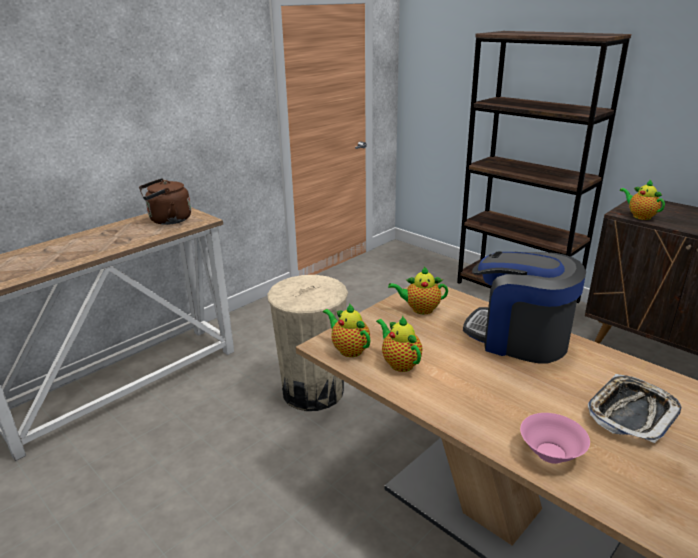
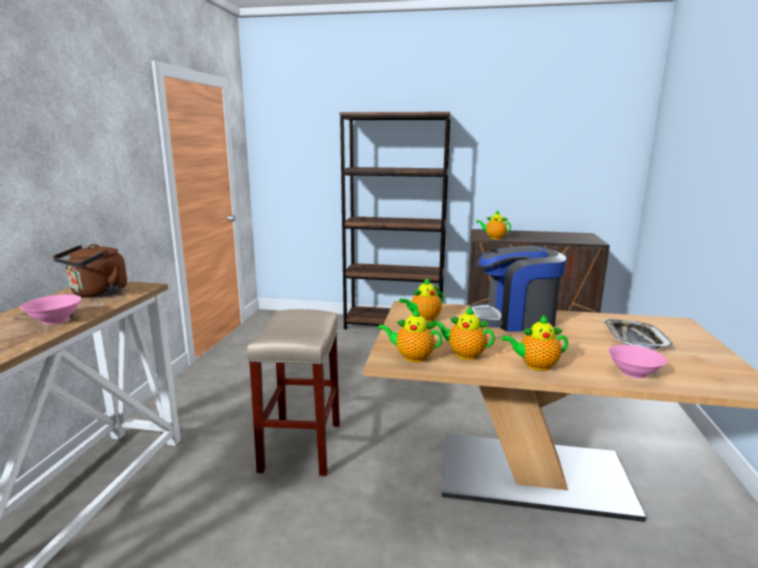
camera: 35 degrees left, 10 degrees down
beige trash can [267,275,348,411] -> beige stool [247,309,340,476]
none -> pink bowl [20,294,82,324]
none -> teapot [501,315,568,371]

